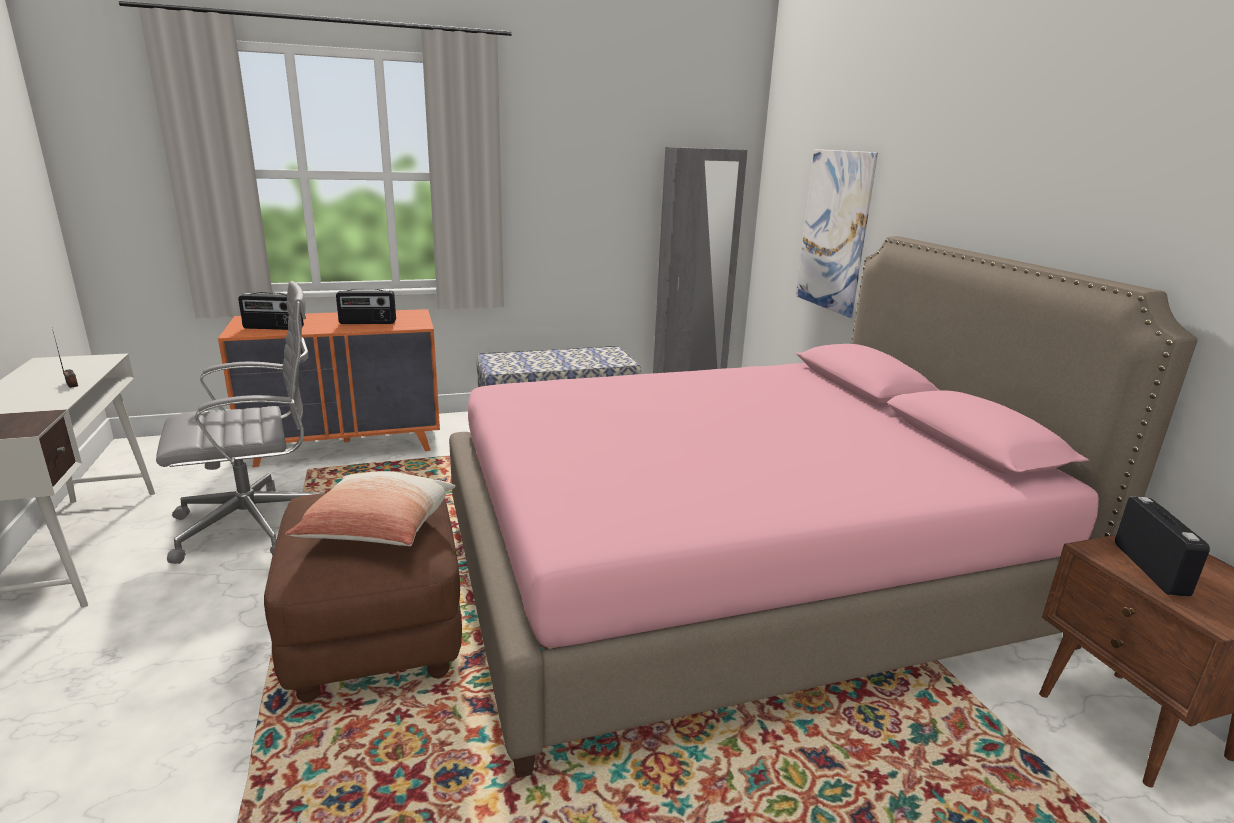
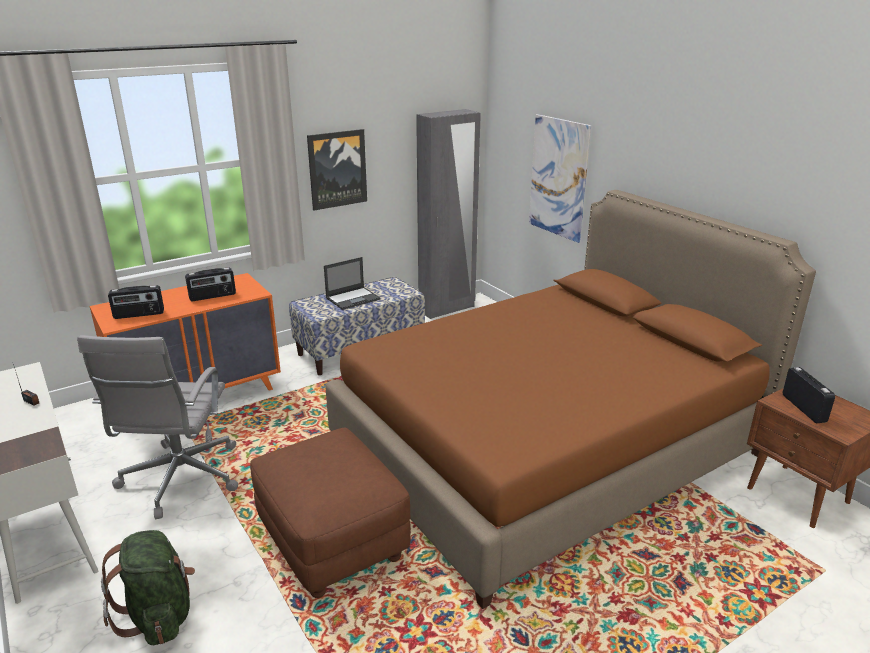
camera: 15 degrees left, 5 degrees up
grey office chair [156,281,324,564] -> grey office chair turned 135 degrees clockwise [77,335,238,519]
pillow [285,471,455,546] -> none
pink bed [449,236,1197,778] -> brown bed [325,190,816,609]
none -> green backpack [101,530,195,645]
none -> picture [307,129,367,210]
none -> laptop [324,257,380,310]

